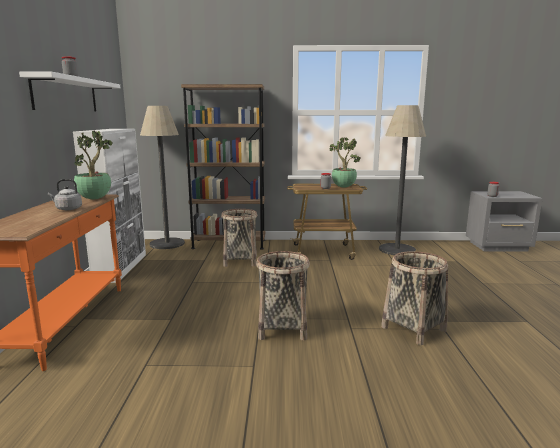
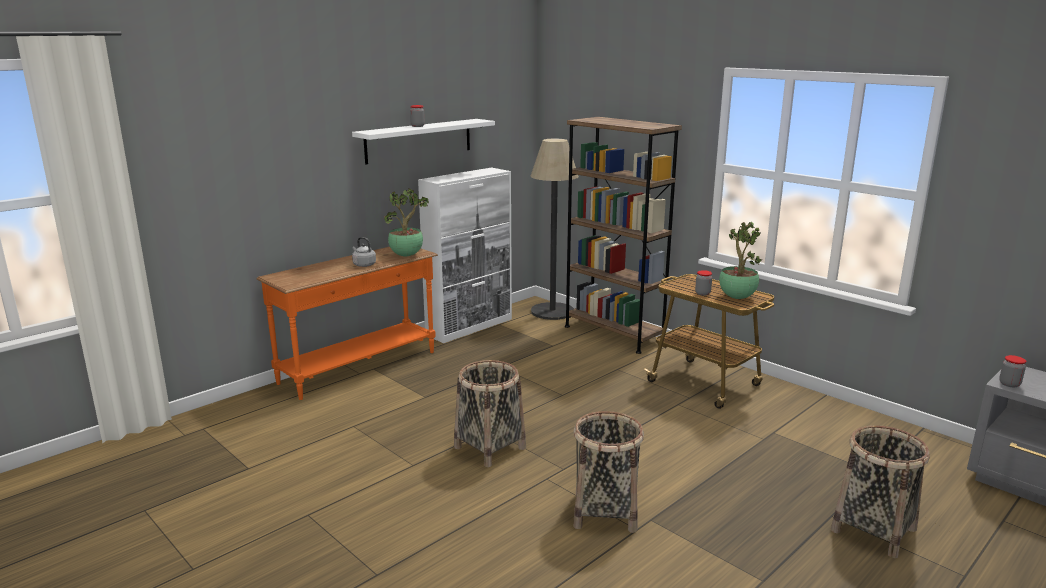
camera: 45 degrees right, 5 degrees up
basket [221,209,258,267] -> basket moved to [831,425,930,558]
floor lamp [379,105,426,255] -> none

